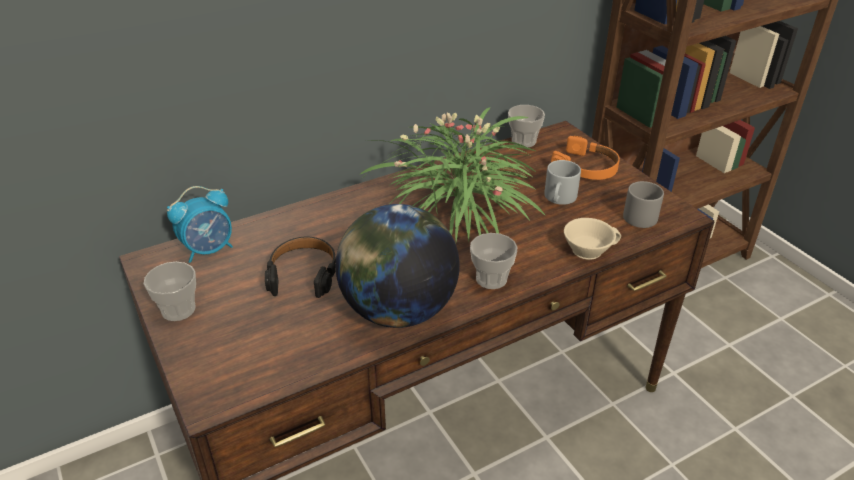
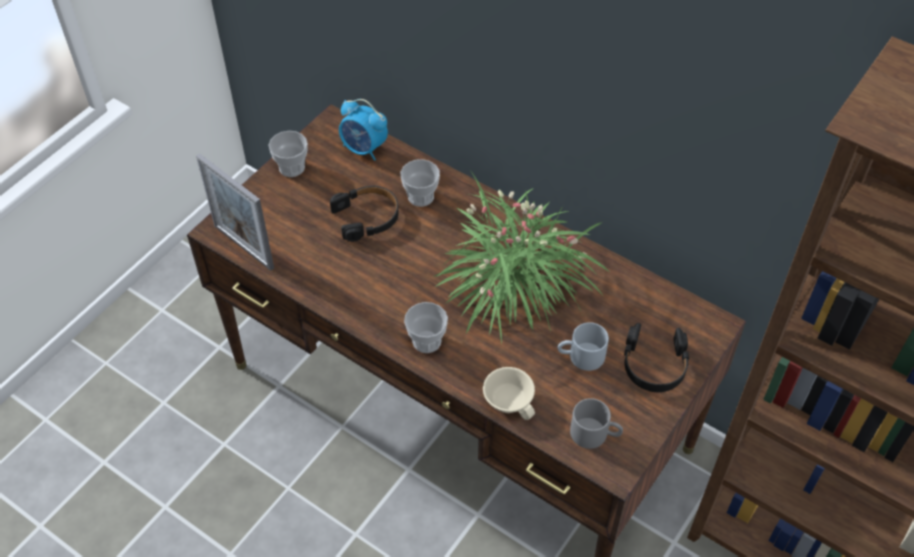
camera: 65 degrees right, 15 degrees up
globe [335,204,460,328] -> none
cup [508,105,545,147] -> cup moved to [401,159,440,207]
orange headphones [551,136,620,180] -> black headphones [623,323,689,392]
none -> picture frame [196,154,274,271]

